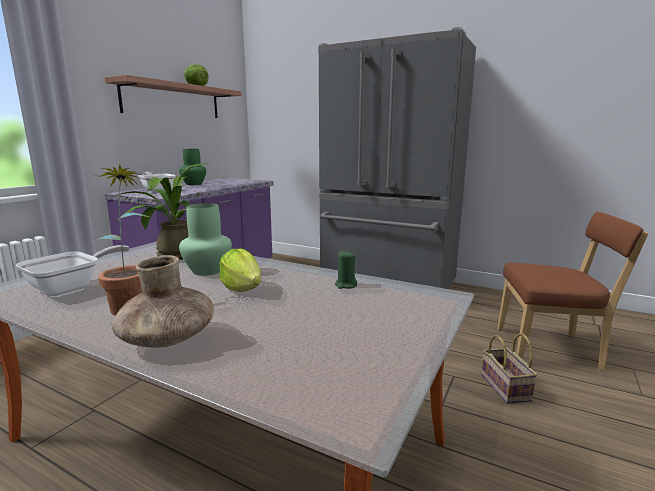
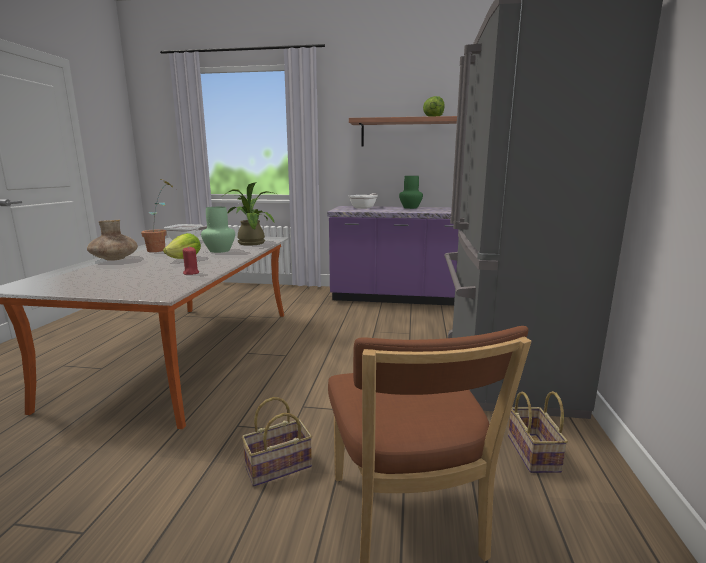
camera: 70 degrees right, 0 degrees up
green candle [335,250,357,289] -> red candle [183,246,199,275]
none -> basket [508,391,568,473]

